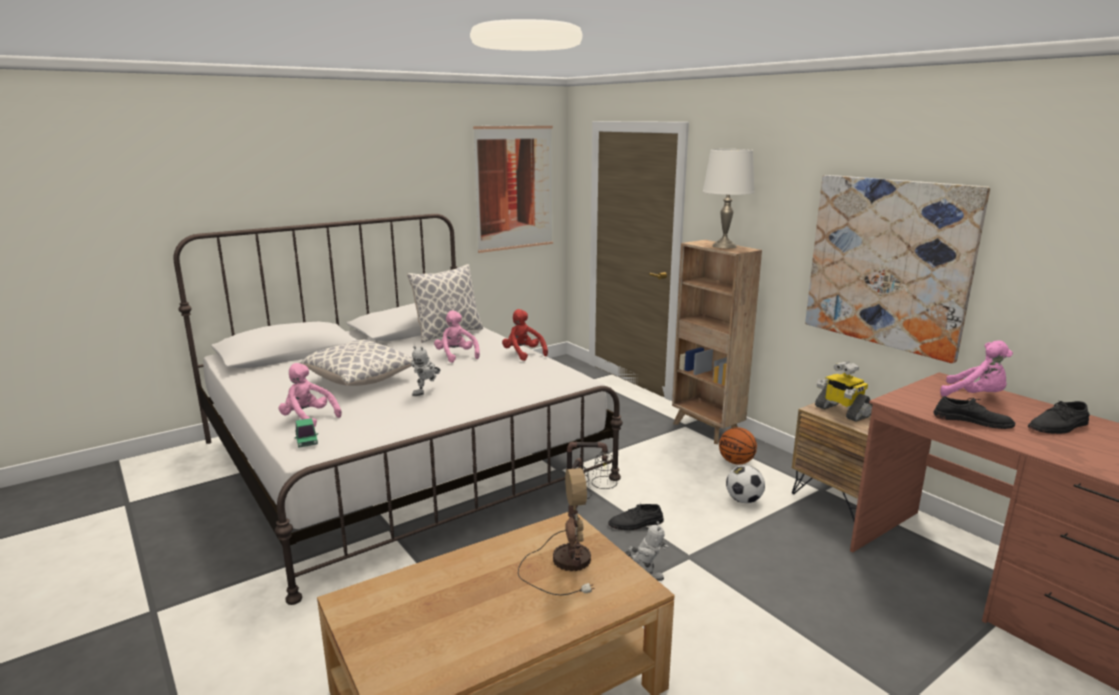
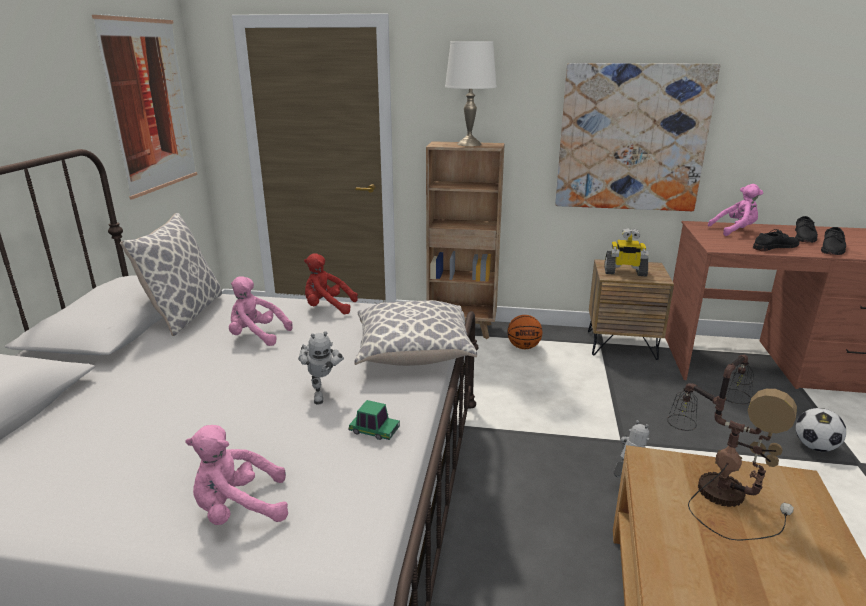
camera: 45 degrees left, 5 degrees up
toy car [295,418,318,448] -> toy car moved to [349,400,400,440]
pillow [299,340,413,386] -> pillow moved to [354,300,477,366]
black shoe [608,503,664,530] -> black shoe moved to [821,227,846,255]
football [726,465,765,503] -> football moved to [796,408,846,452]

